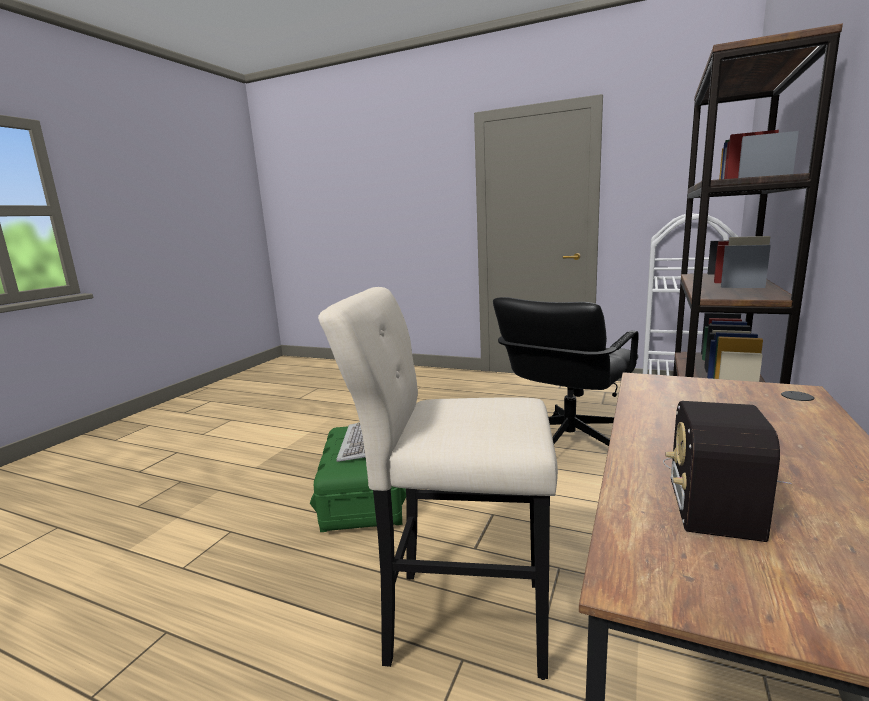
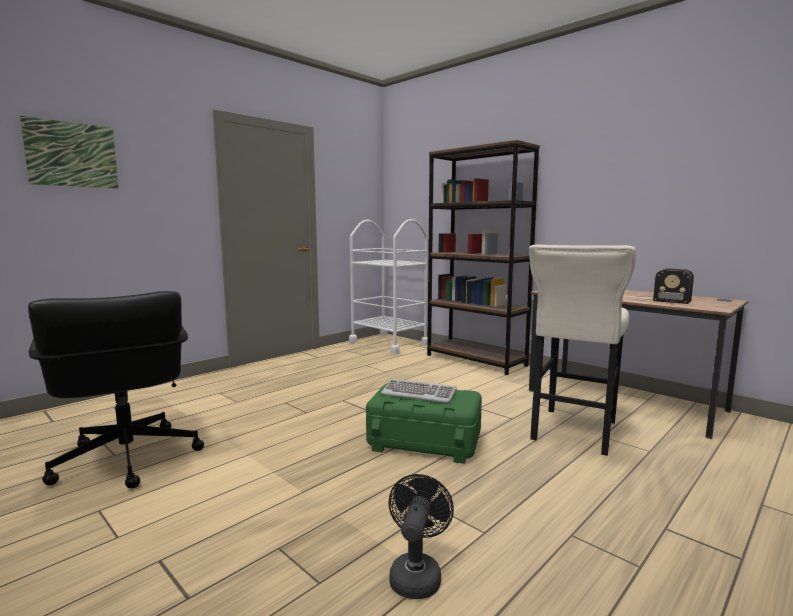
camera: 70 degrees left, 5 degrees down
black office chair [493,297,639,446] -> black office chair moved to [28,291,204,488]
none -> picture [20,116,119,189]
none -> black fan [388,474,454,599]

